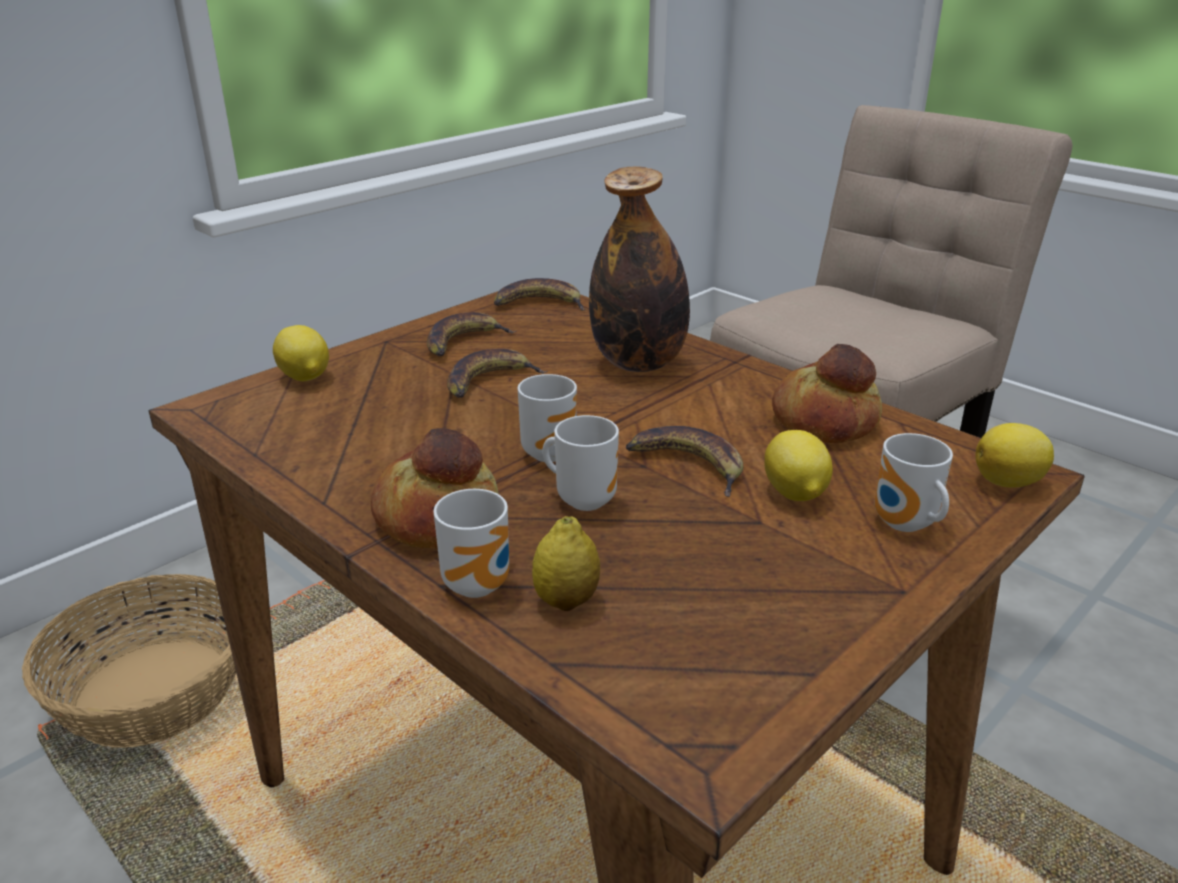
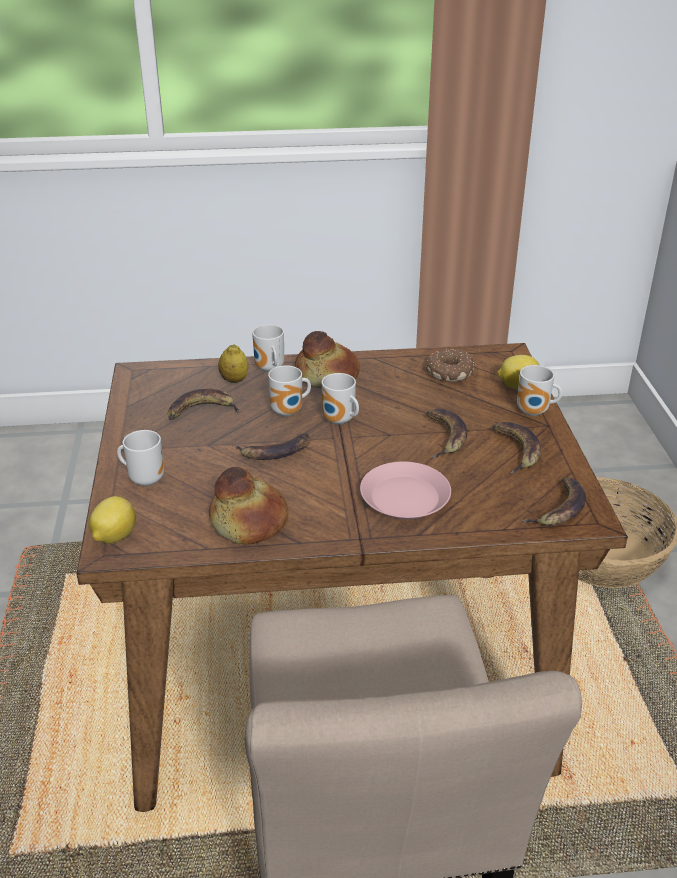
camera: 130 degrees right, 5 degrees up
bottle [589,166,690,372] -> pink plate [360,461,451,519]
lemon [764,430,833,501] -> none
none -> banana [168,389,242,420]
none -> donut [426,349,475,382]
none -> mug [517,365,562,416]

